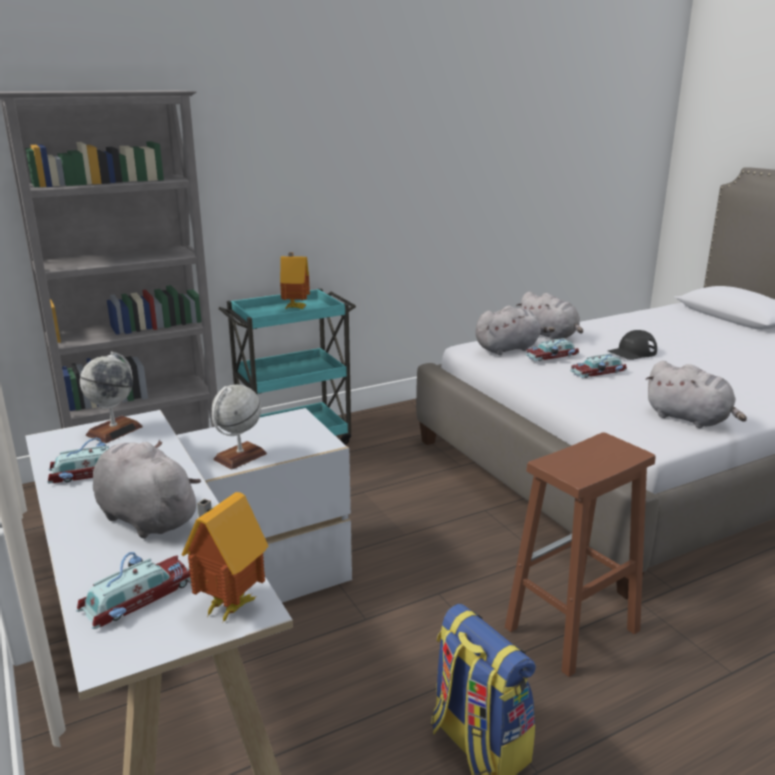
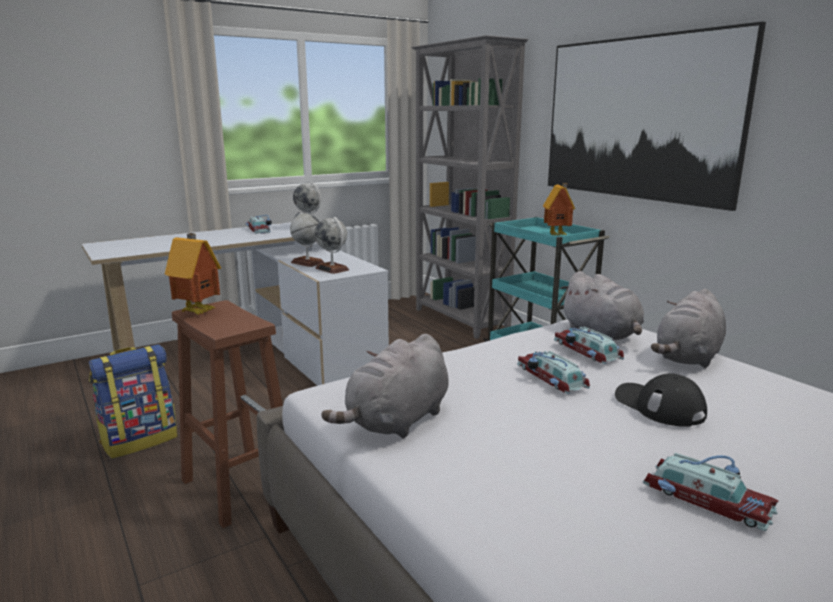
camera: 85 degrees right, 5 degrees down
toy car [76,552,191,629] -> toy car moved to [643,453,779,531]
grey plush toy [93,440,201,538] -> none
toy house [182,492,268,624] -> toy house moved to [165,233,221,315]
none -> globe [314,217,349,274]
none -> picture [548,21,766,211]

